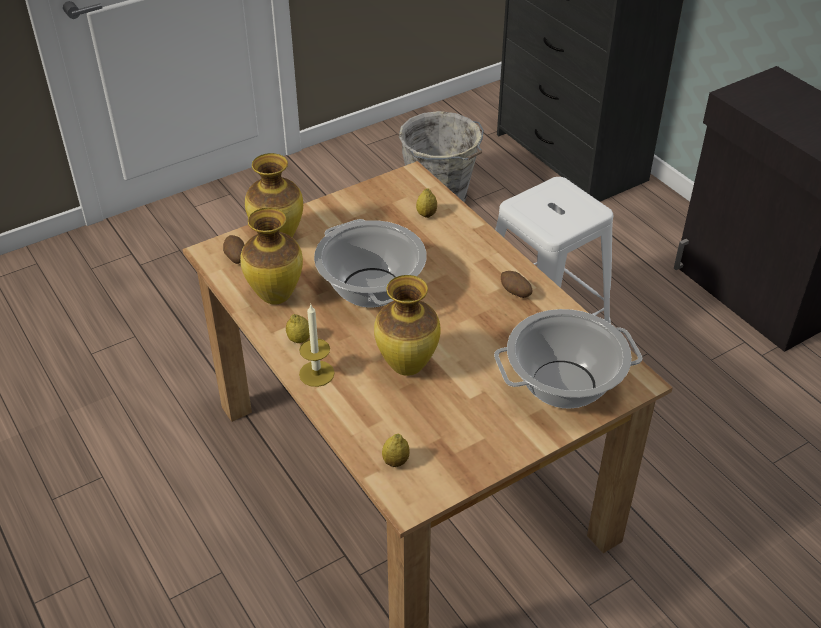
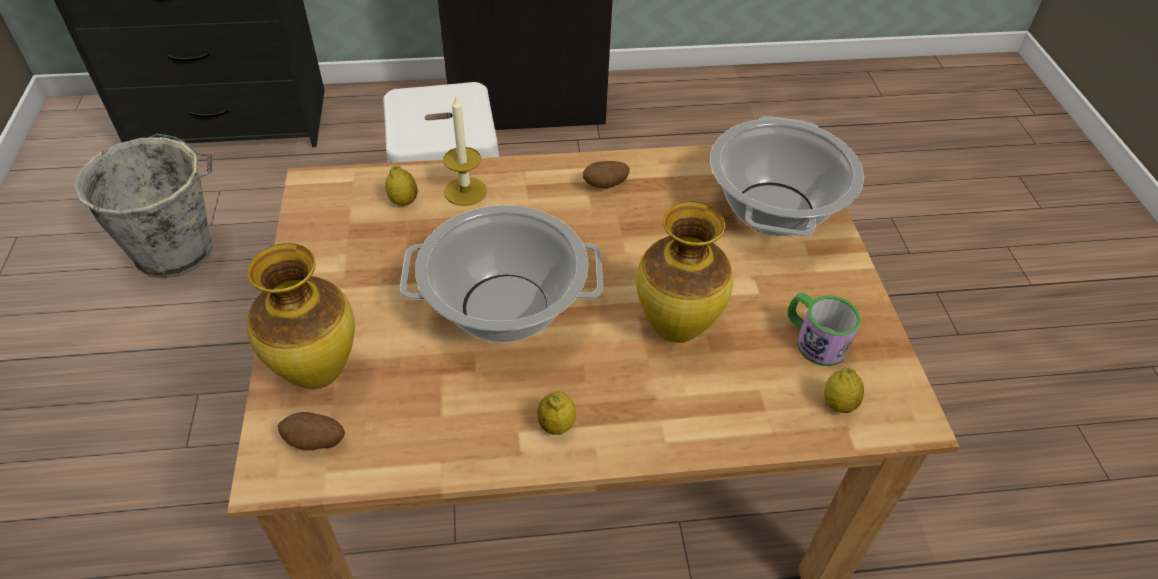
camera: 65 degrees left, 5 degrees up
vase [240,208,303,305] -> none
candle [299,305,335,387] -> candle moved to [443,95,487,206]
none -> mug [788,293,861,366]

